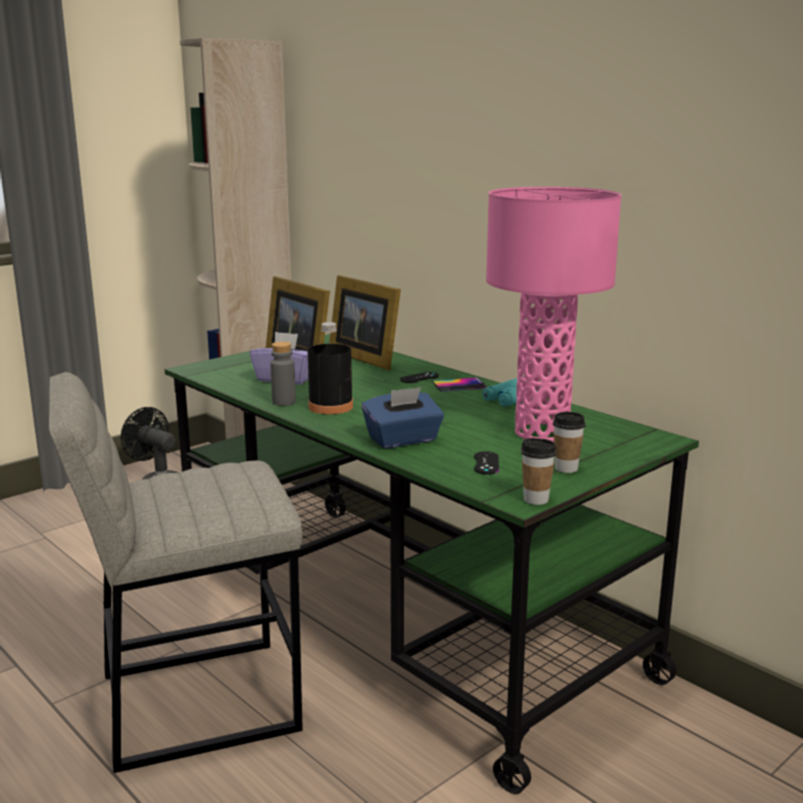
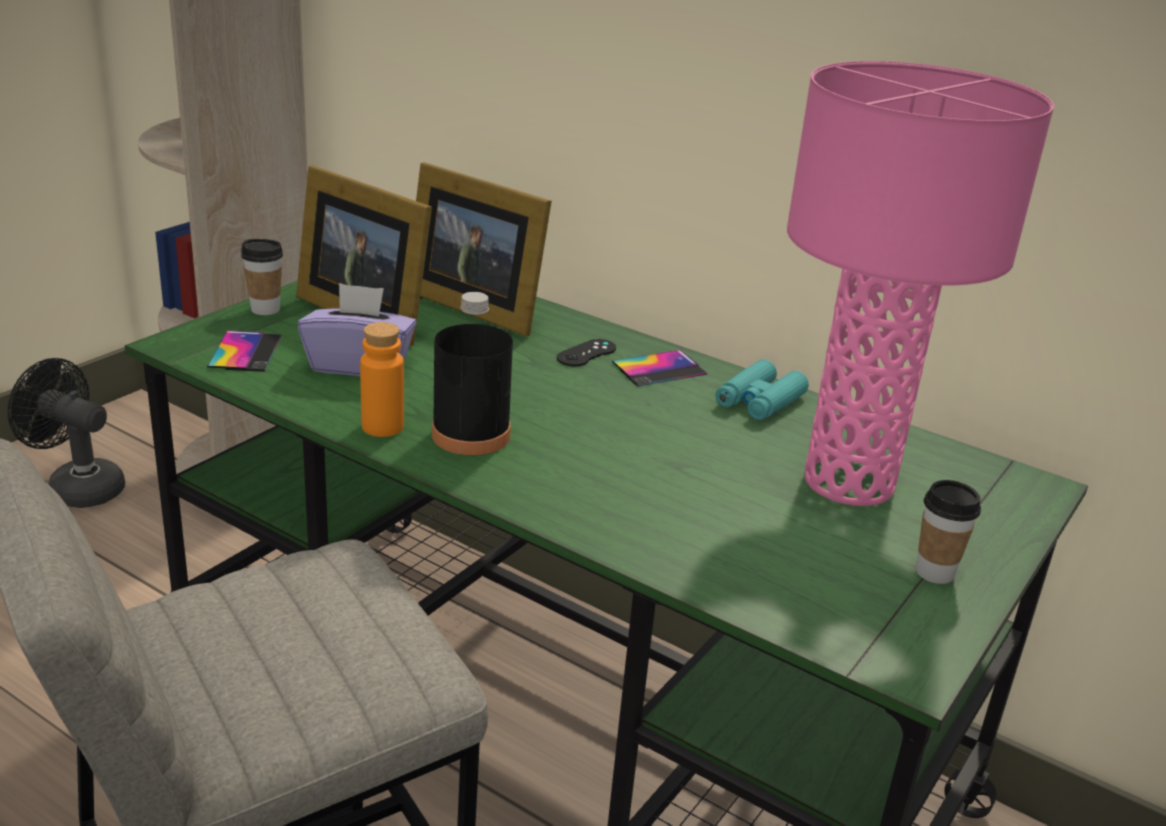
camera: 15 degrees left, 10 degrees up
grey bottle [270,342,296,406] -> orange bottle [360,322,404,437]
blue tissue box [362,387,444,448] -> none
black game controller [474,451,499,474] -> none
cup [521,438,557,505] -> cup moved to [241,239,283,315]
none -> phone [207,330,281,372]

